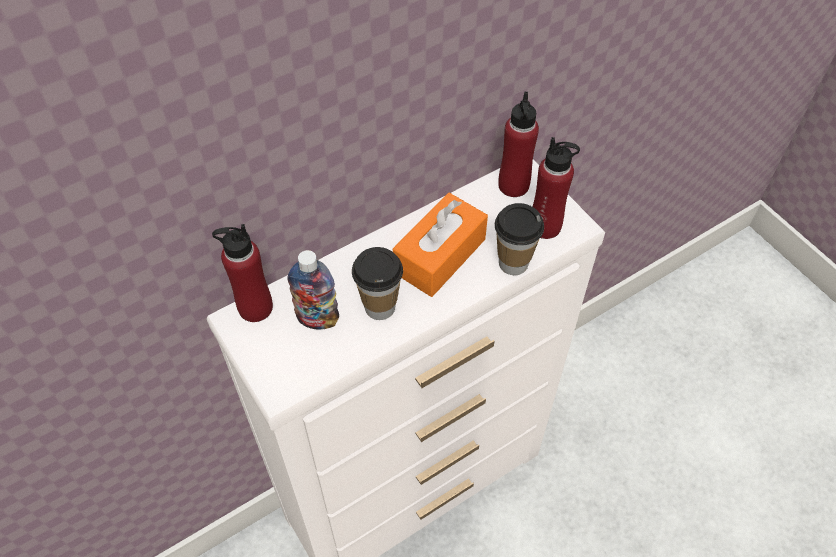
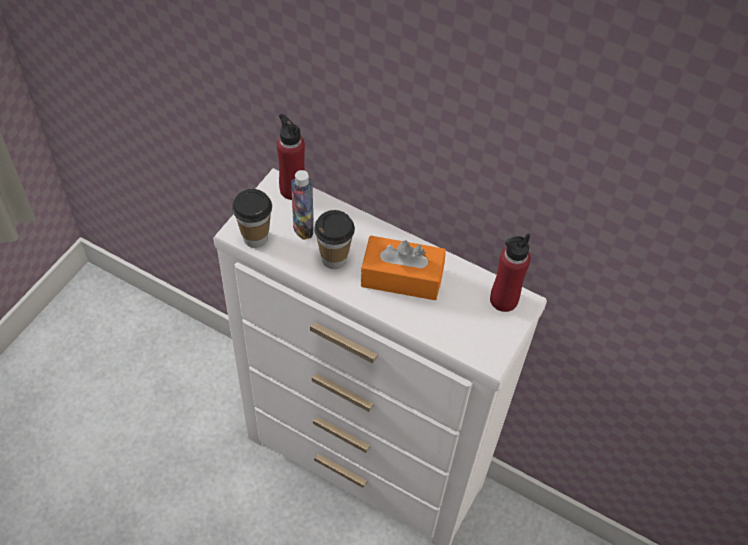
camera: 60 degrees right, 0 degrees up
cup [495,203,544,275] -> cup moved to [232,189,272,248]
red bottle [532,137,580,239] -> none

